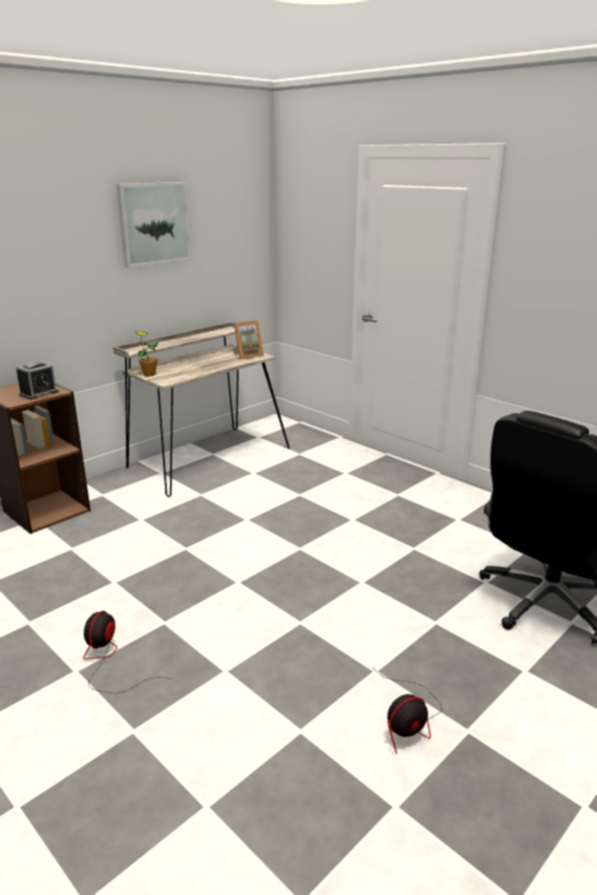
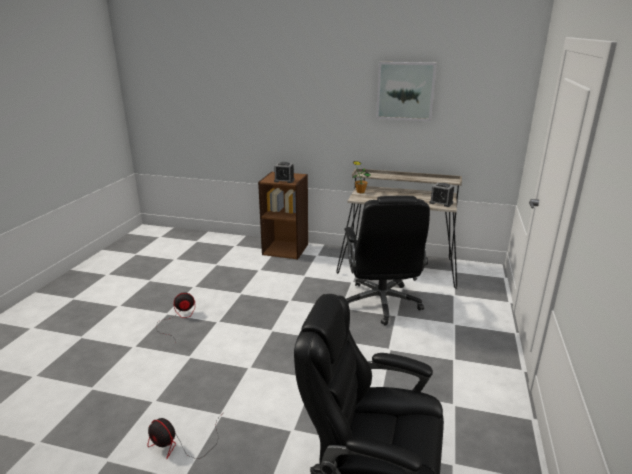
camera: 60 degrees right, 0 degrees up
picture frame [233,320,264,360] -> alarm clock [429,183,454,207]
none -> black office chair [344,196,430,326]

